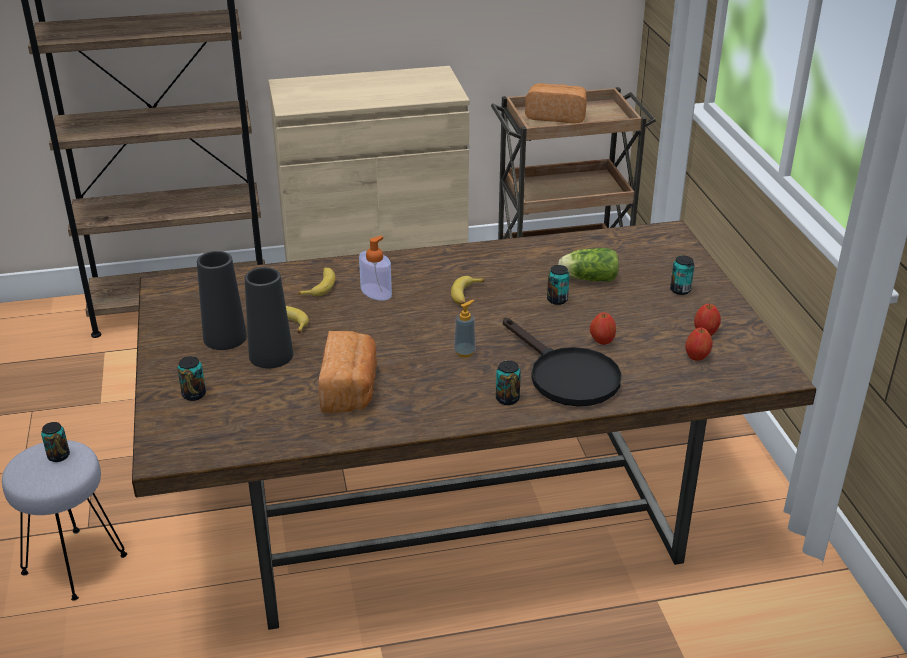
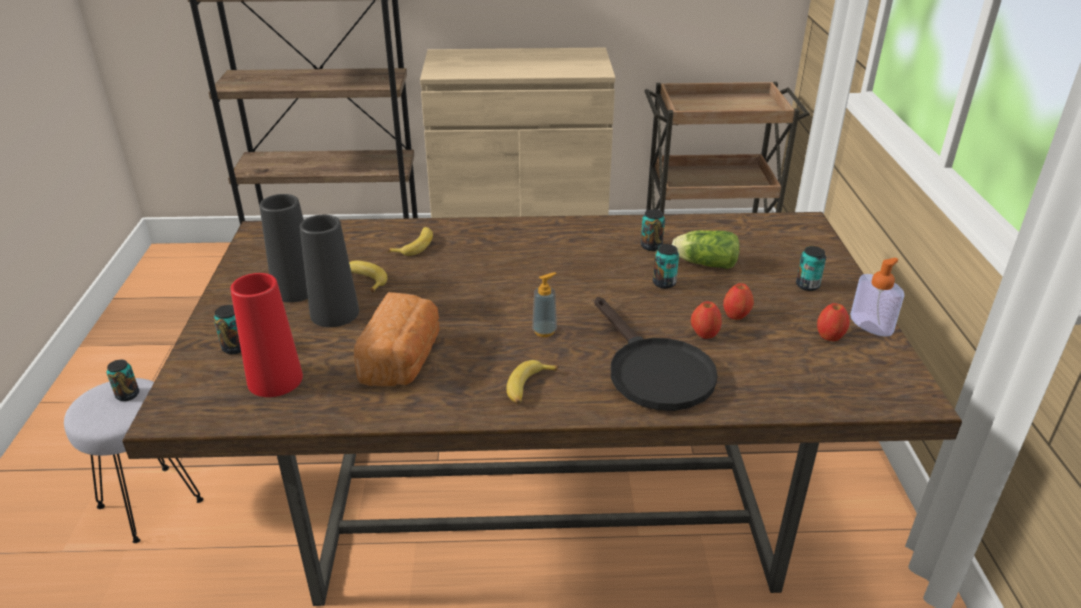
camera: 10 degrees right, 0 degrees up
soap dispenser [359,236,392,301] -> soap dispenser moved to [850,258,904,337]
banana [451,276,485,305] -> banana moved to [507,360,559,404]
can [496,360,521,405] -> can moved to [641,209,665,251]
bread [525,83,587,123] -> none
apple [685,328,713,361] -> apple moved to [723,283,754,320]
none -> red vase [230,273,303,397]

